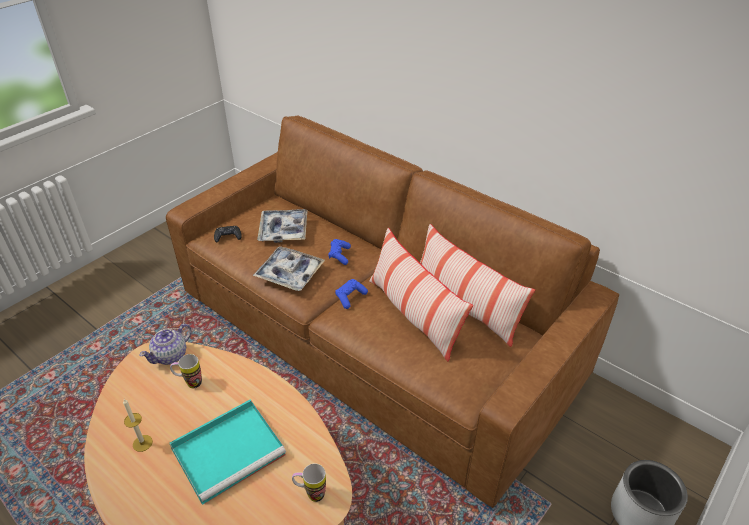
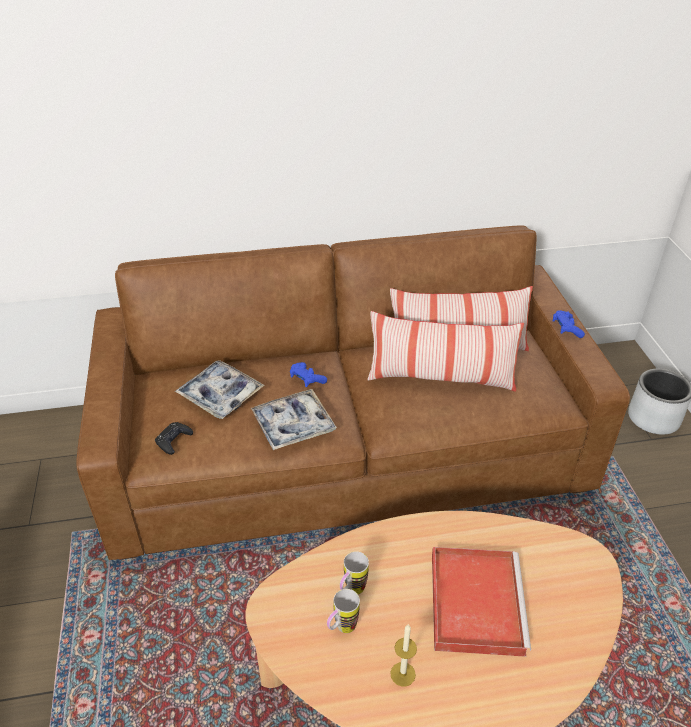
camera: 50 degrees left, 0 degrees up
teapot [140,324,192,365] -> none
turquoise tray [170,399,286,505] -> red tray [432,547,531,657]
mug [292,463,326,502] -> mug moved to [327,589,360,633]
blue game controller [335,279,368,309] -> blue game controller moved to [553,310,585,338]

